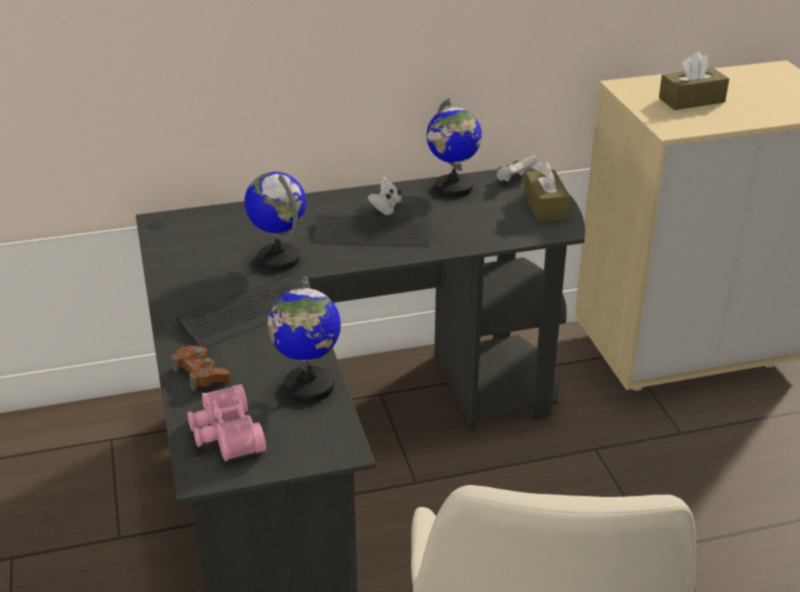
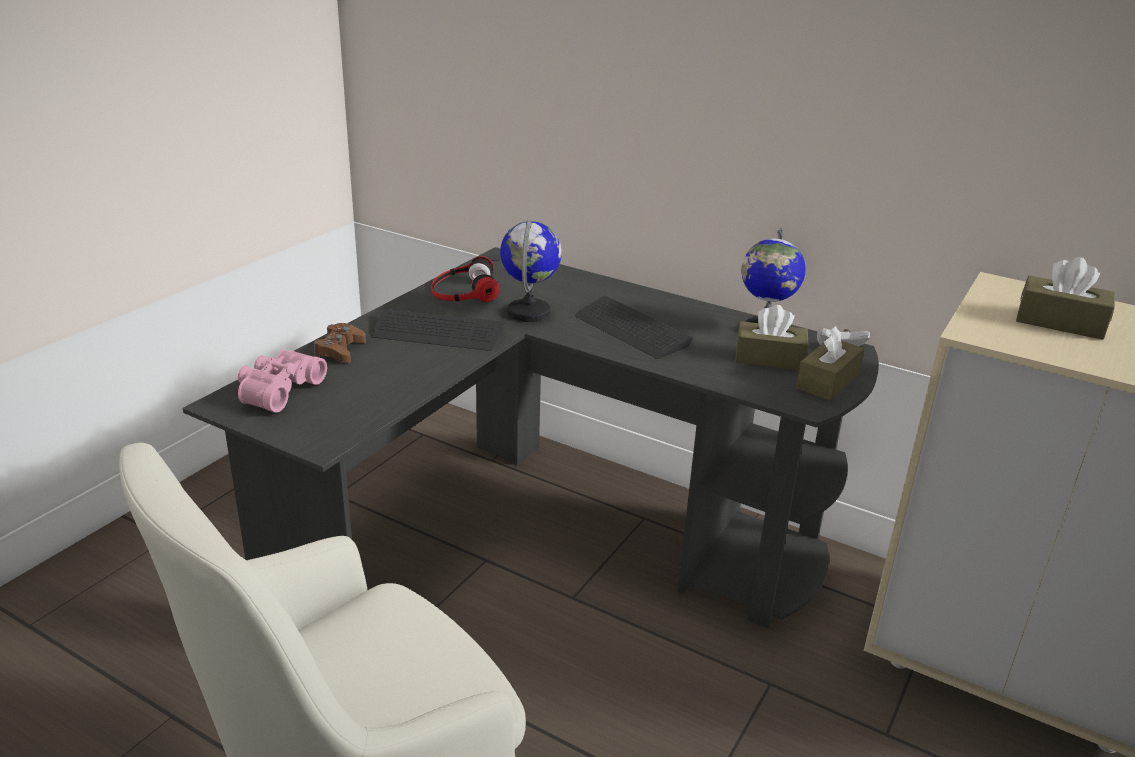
camera: 45 degrees right, 5 degrees down
globe [267,276,341,403] -> none
white game controller [368,176,402,215] -> none
none -> headphones [431,256,500,302]
none -> brown tissue box [735,305,808,370]

